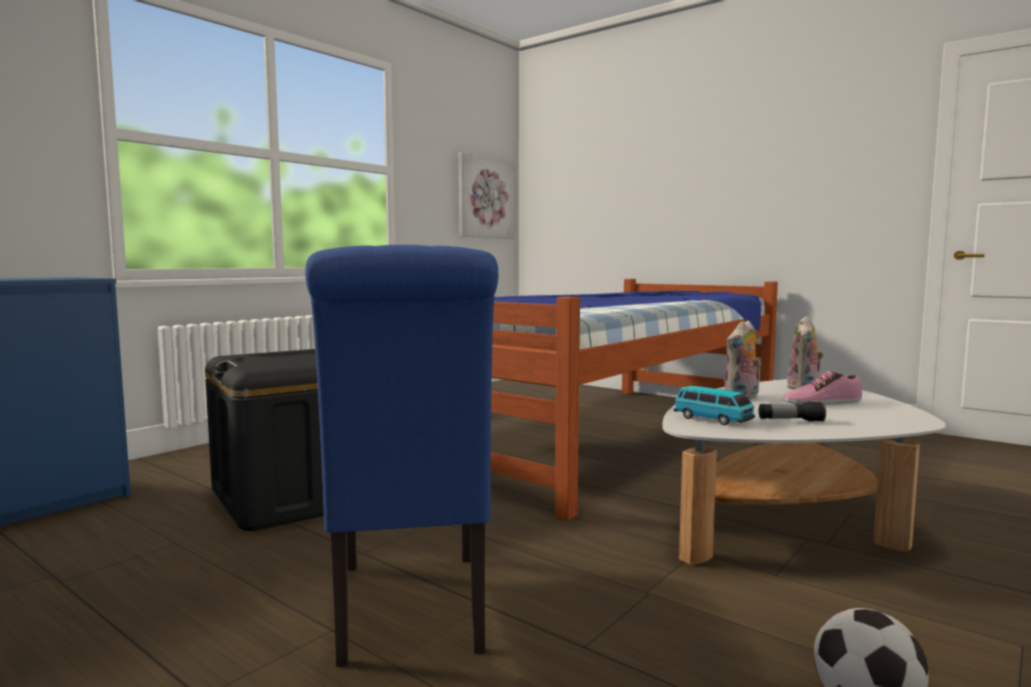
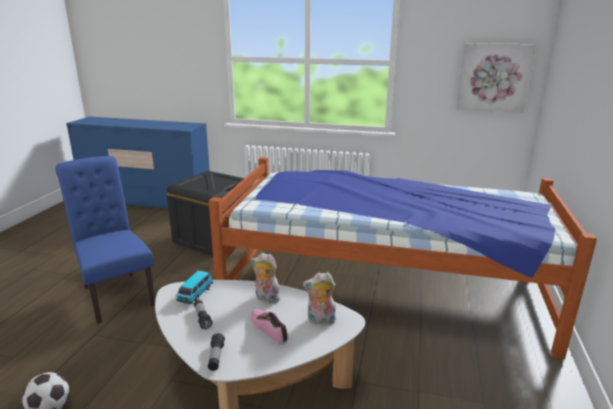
camera: 65 degrees right, 15 degrees up
blue chair [305,245,498,667] -> blue chair turned 90 degrees clockwise [55,156,155,324]
none -> flashlight [208,333,225,371]

